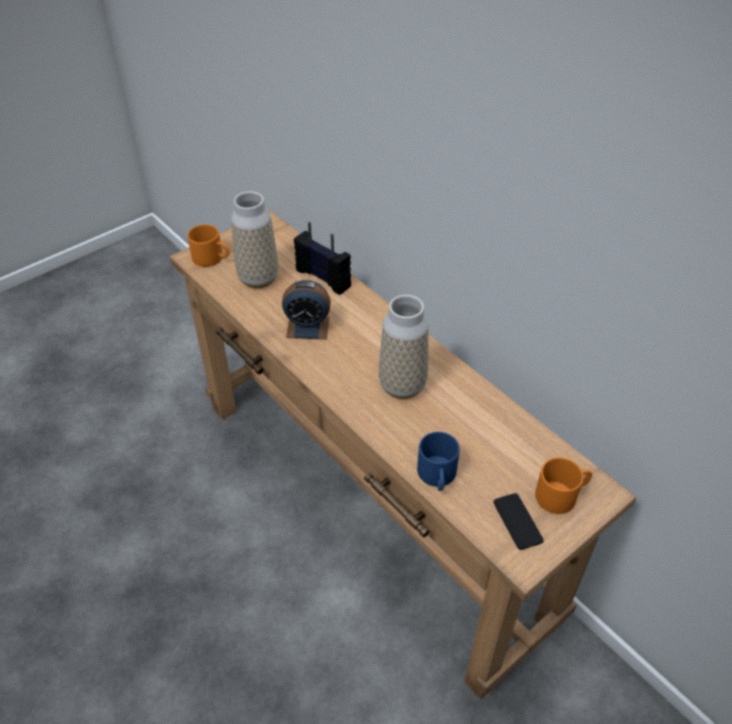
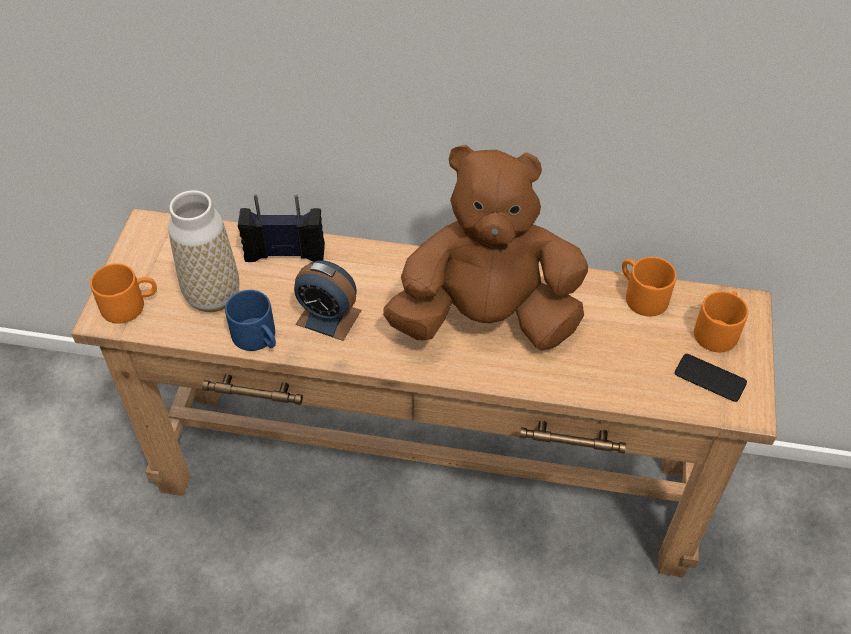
camera: 40 degrees left, 5 degrees up
alarm clock [282,280,331,340] -> alarm clock turned 60 degrees clockwise [294,260,361,341]
vase [379,295,429,399] -> brown plush toy [383,145,588,351]
blue mug [417,432,460,491] -> blue mug moved to [225,290,276,351]
none -> orange mug [622,257,677,316]

